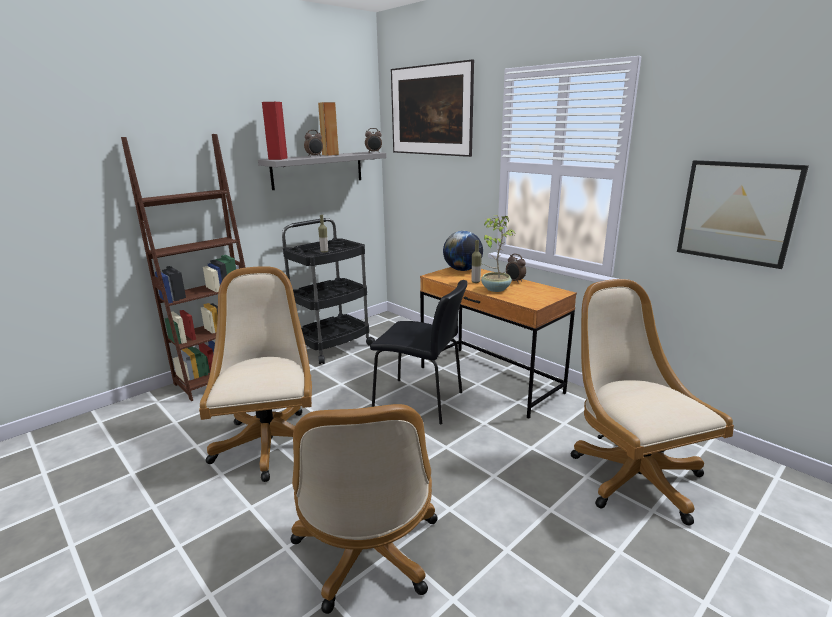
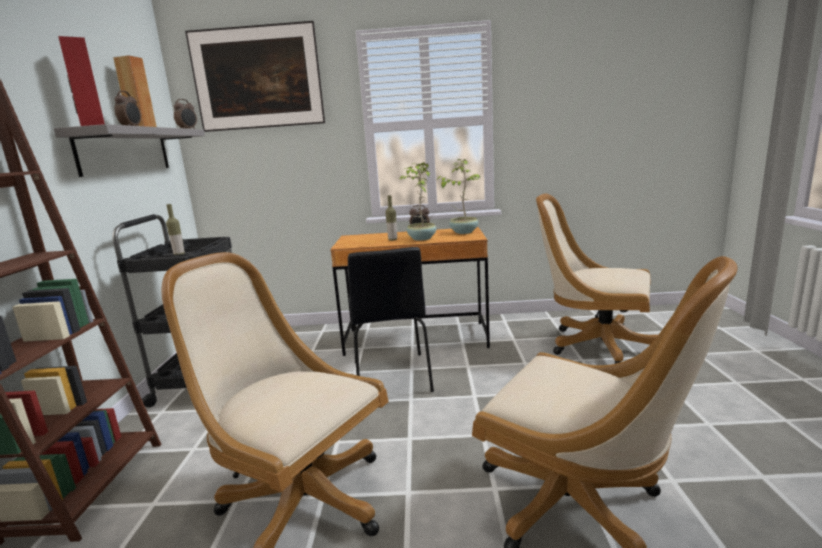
camera: 45 degrees left, 5 degrees down
black chair [370,280,468,424] -> black chair turned 105 degrees clockwise [348,247,434,392]
globe [443,231,483,271] -> none
picture [677,160,809,269] -> none
none -> potted plant [437,159,480,234]

